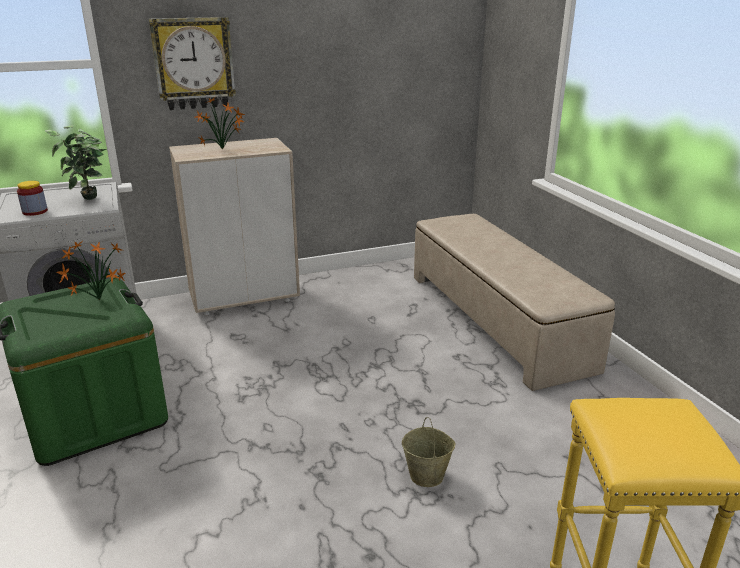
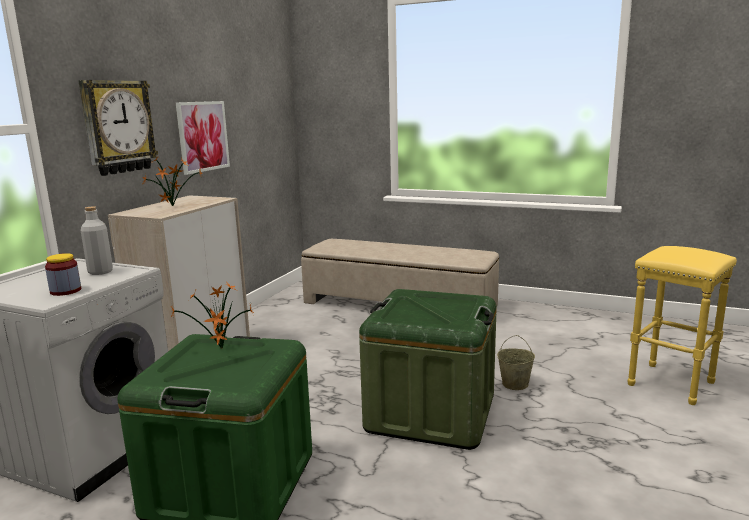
camera: 45 degrees left, 10 degrees down
potted plant [45,125,107,200] -> grey bottle [81,206,113,275]
none -> picture [176,101,230,175]
none -> green storage box [359,289,497,450]

